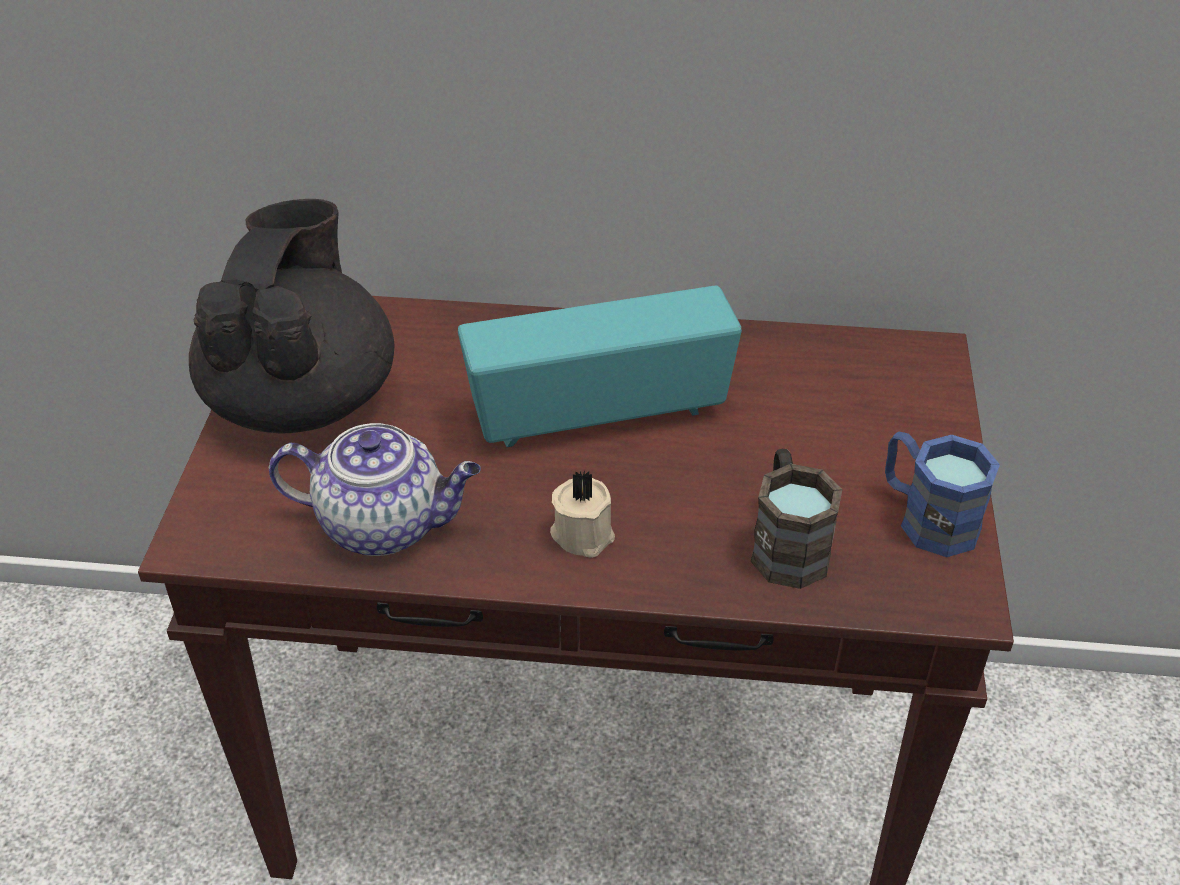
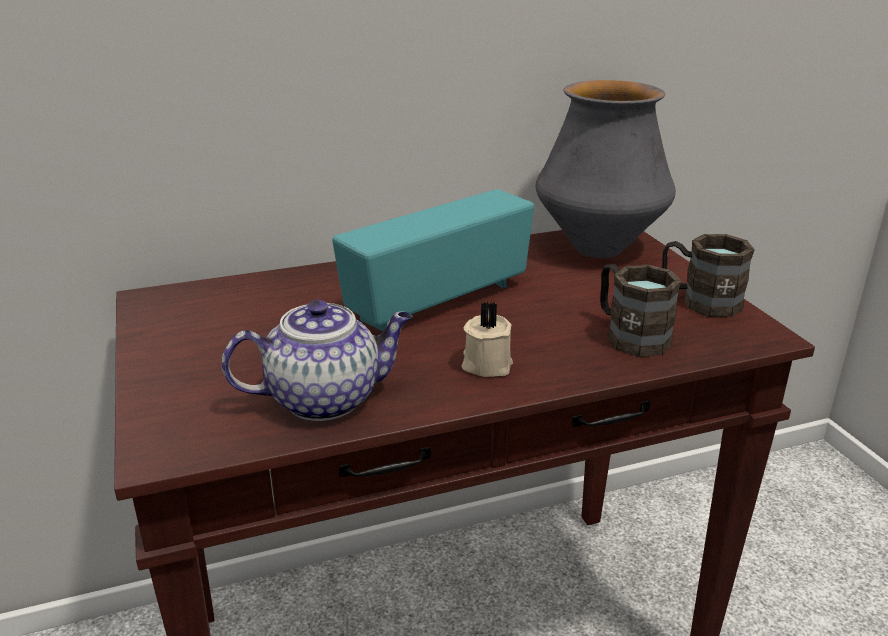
camera: 25 degrees left, 15 degrees down
black teapot [189,199,395,433] -> none
blue mug [885,432,1000,557] -> brown mug [662,234,755,317]
none -> vase [536,80,676,258]

